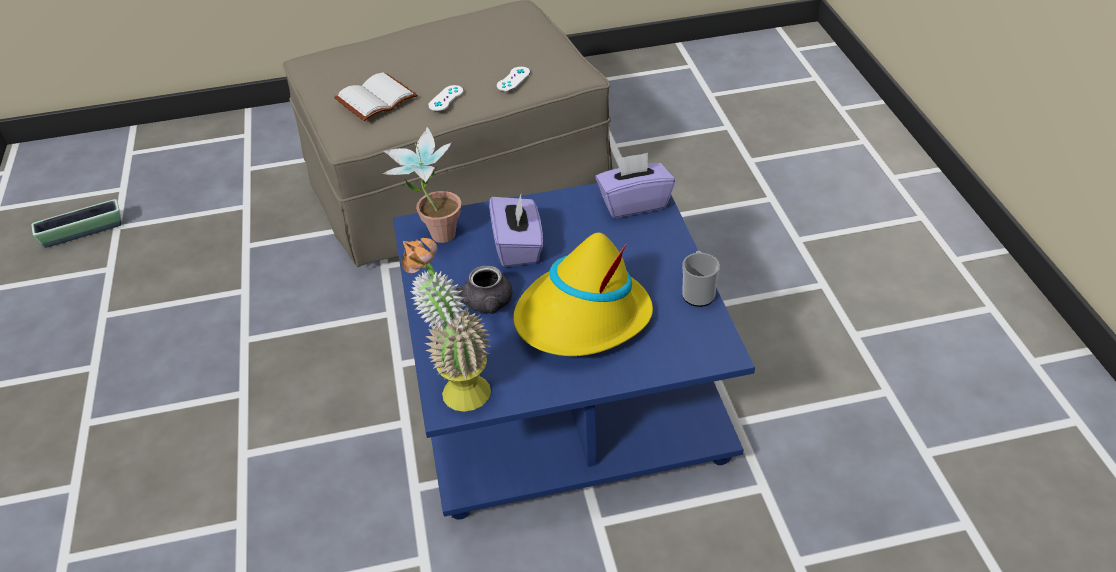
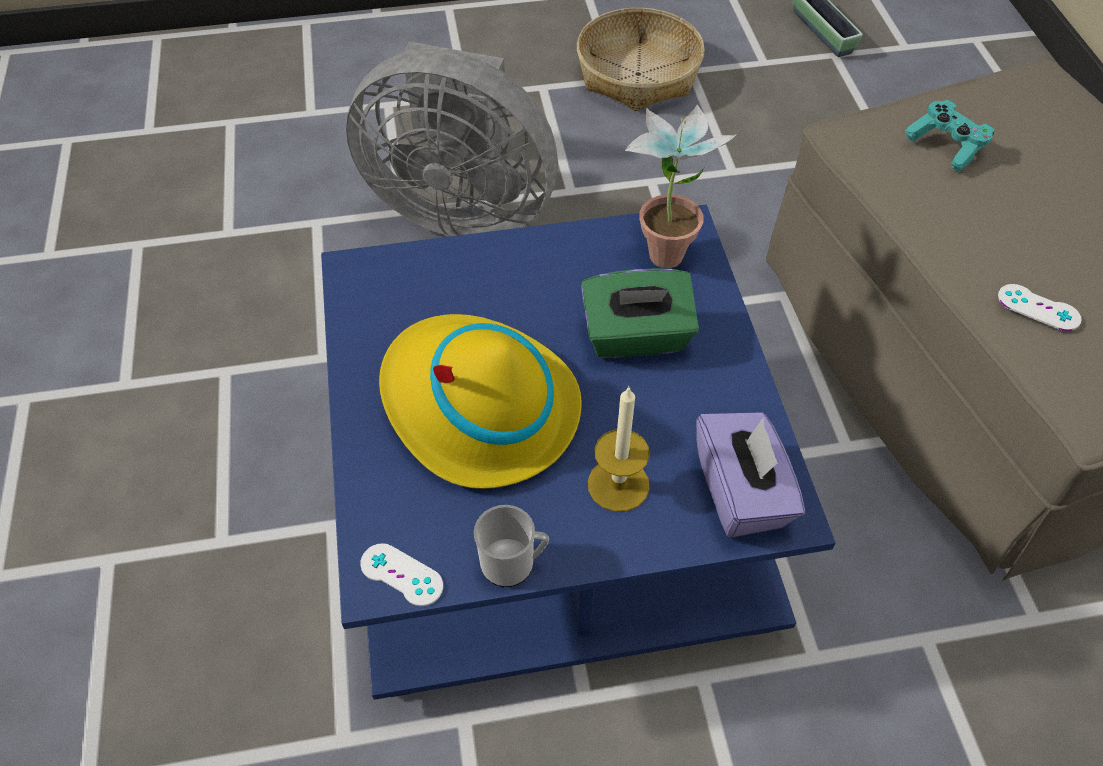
camera: 90 degrees right, 10 degrees up
white book [334,73,417,121] -> turquoise game controller [905,100,995,172]
potted plant [401,238,491,412] -> none
white game controller [428,85,463,111] -> white game controller moved to [360,543,443,606]
grey teapot [453,265,513,314] -> none
purple tissue box [489,194,543,267] -> green tissue box [581,269,699,358]
none -> grey fan [346,42,558,237]
none -> basket [577,8,705,111]
none -> candle [588,386,650,512]

